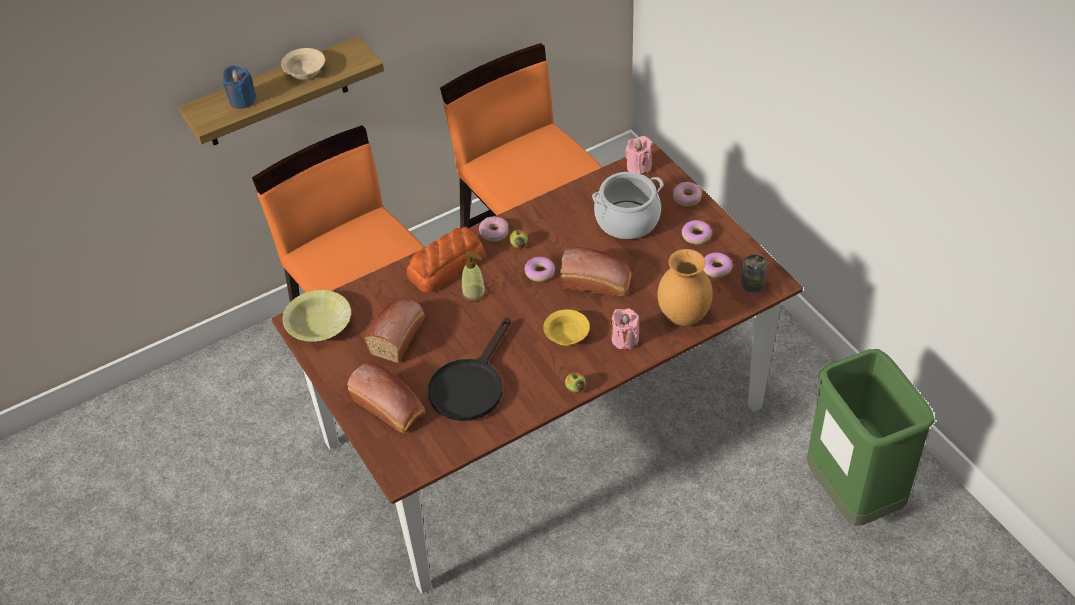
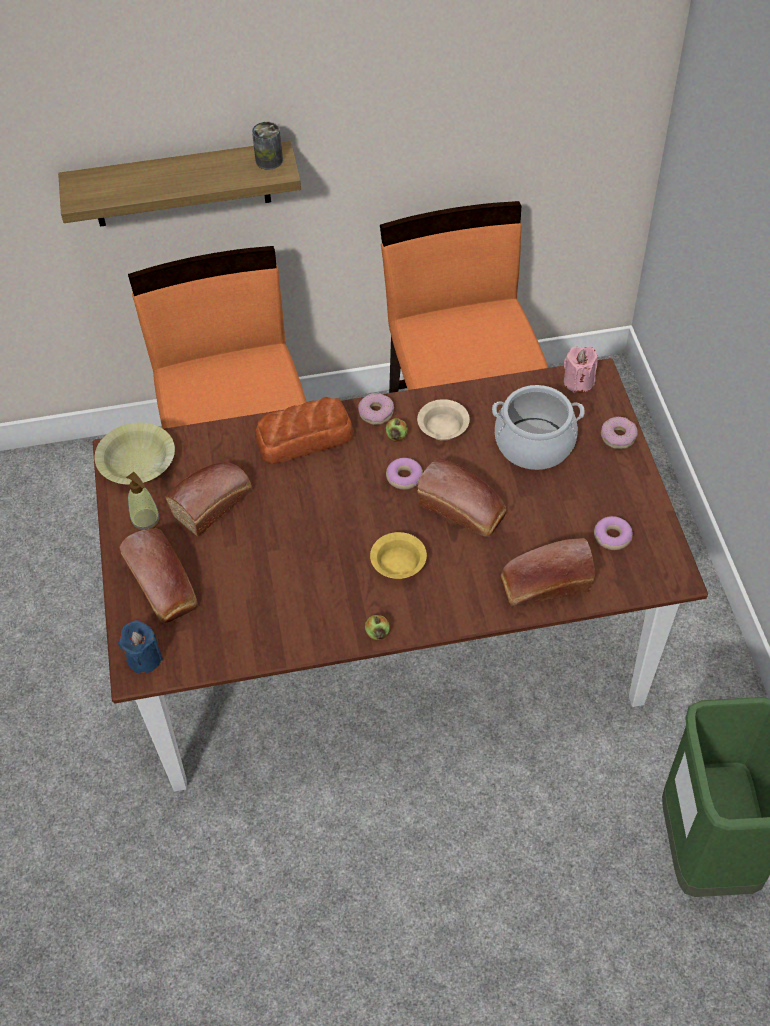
camera: 20 degrees right, 5 degrees up
blue candle [223,65,257,109] -> blue candle moved to [118,620,163,674]
beige bowl [281,48,325,80] -> beige bowl moved to [417,399,470,441]
black frying pan [428,317,511,421] -> none
soap dispenser [462,251,486,302] -> soap dispenser moved to [126,472,160,531]
pink candle [611,309,639,350] -> none
brown vase [658,249,713,326] -> bread [500,538,595,607]
donut [682,220,712,245] -> none
can [741,254,768,293] -> can moved to [252,122,283,170]

